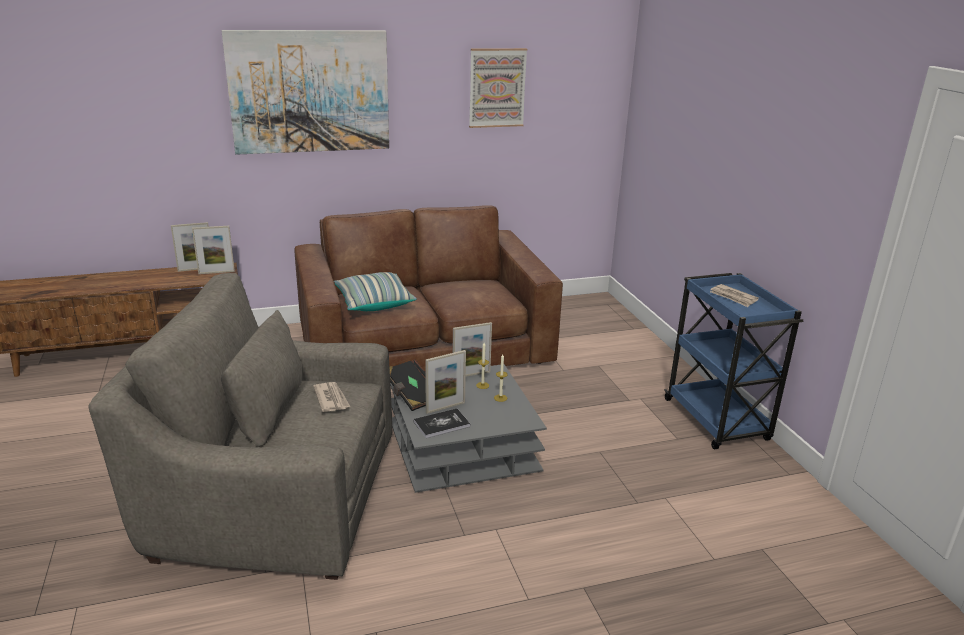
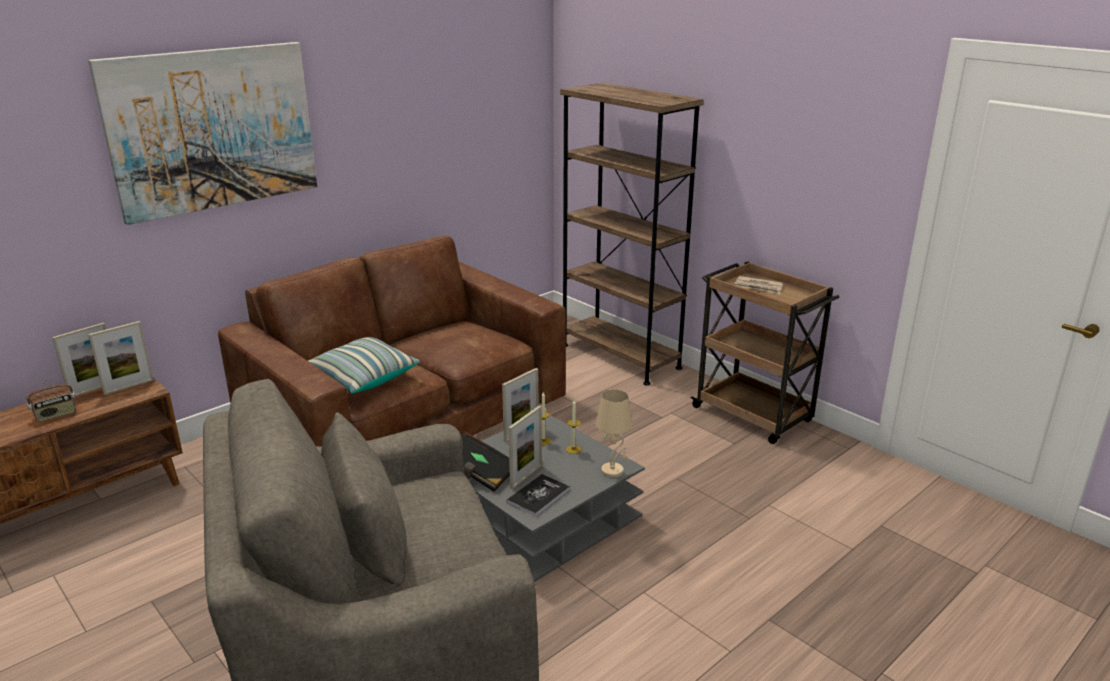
camera: 25 degrees left, 0 degrees up
newspaper [313,382,350,412] -> none
picture [469,48,527,128] -> none
blue cart [664,273,803,449] -> brown cart [690,261,840,444]
none -> radio [27,373,76,422]
none -> brown bookcase [560,83,704,385]
none -> beige table lamp [595,389,633,478]

